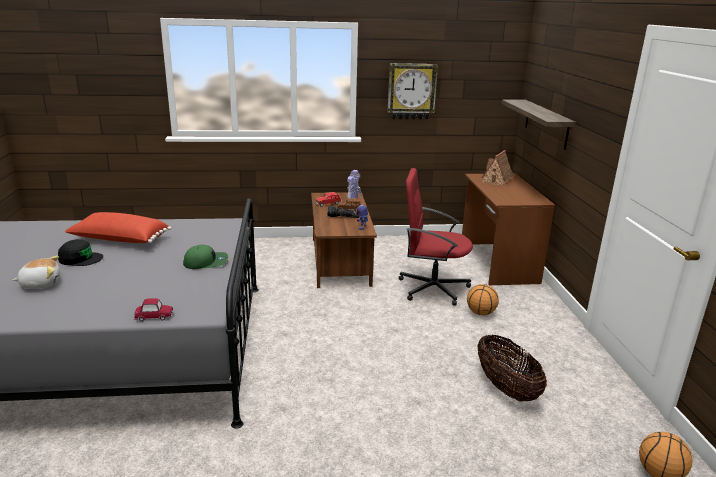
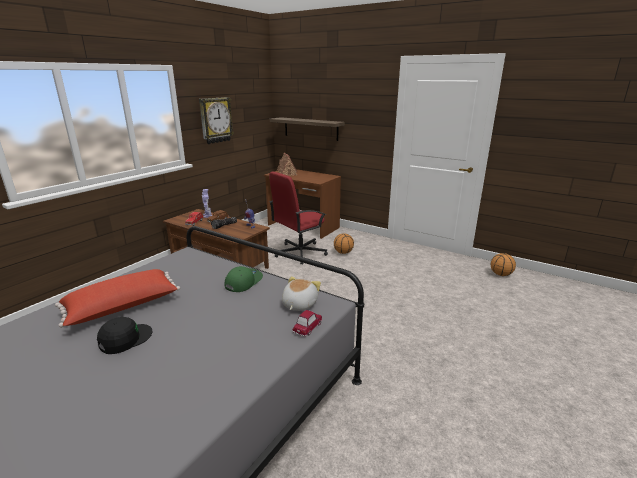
camera: 50 degrees left, 0 degrees up
plush toy [13,256,60,289] -> plush toy moved to [282,276,321,311]
basket [477,334,547,402] -> none

